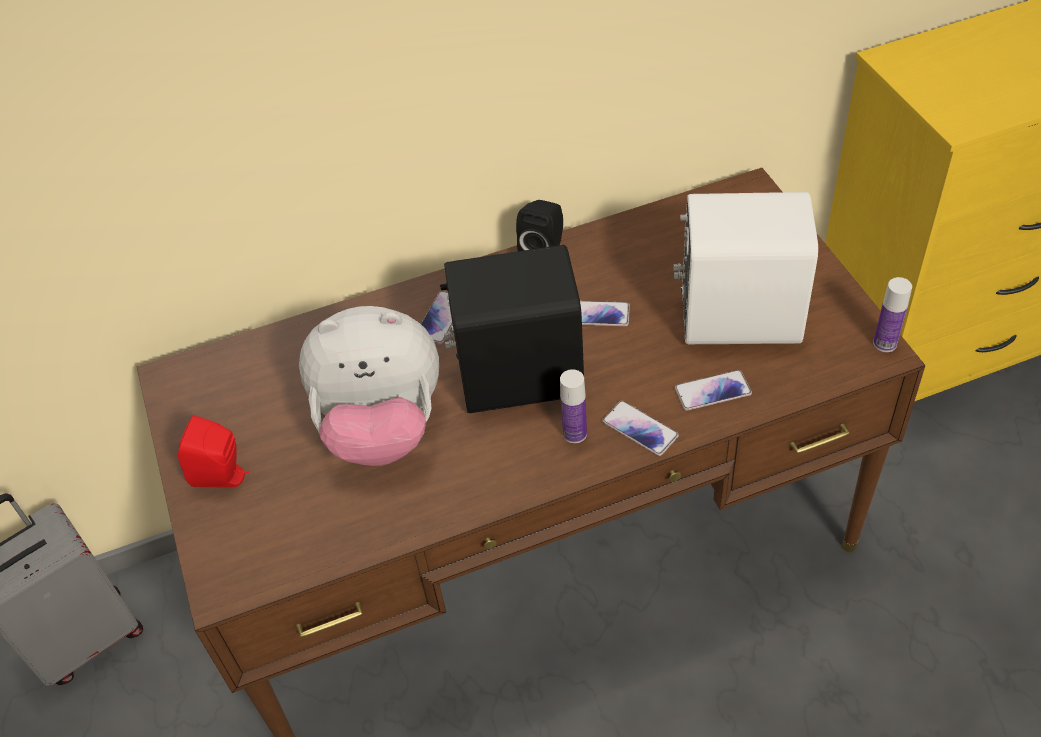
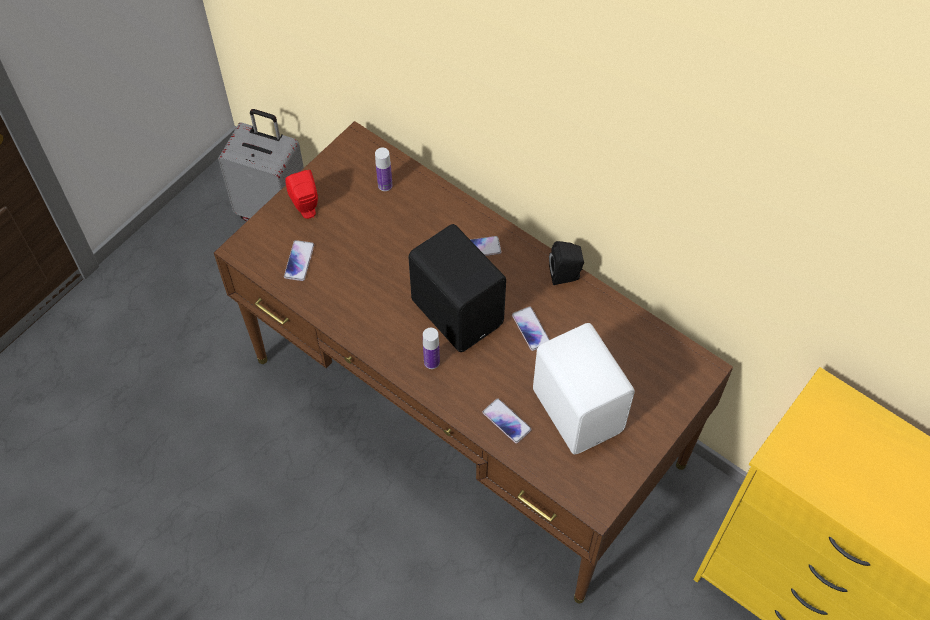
camera: 55 degrees right, 10 degrees up
plush toy [299,306,439,466] -> none
phone [602,401,679,456] -> phone moved to [284,240,314,281]
bottle [873,277,912,352] -> bottle moved to [375,148,392,191]

